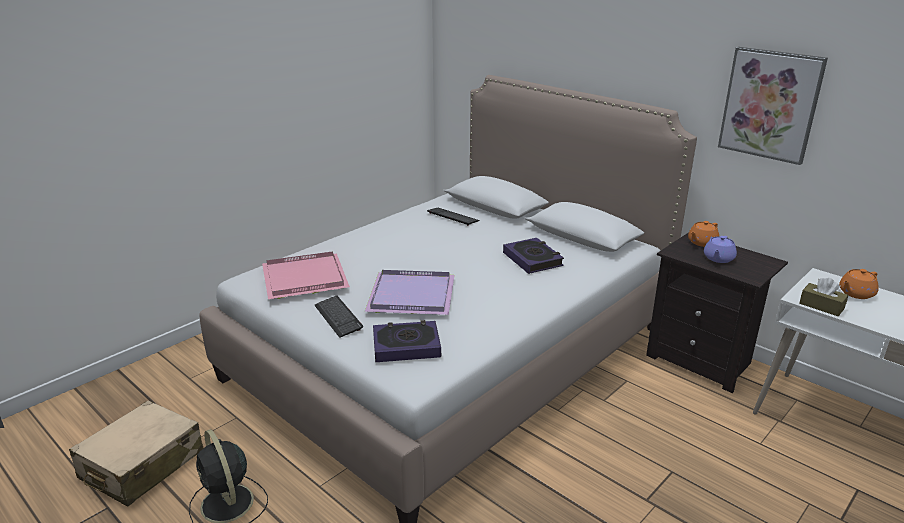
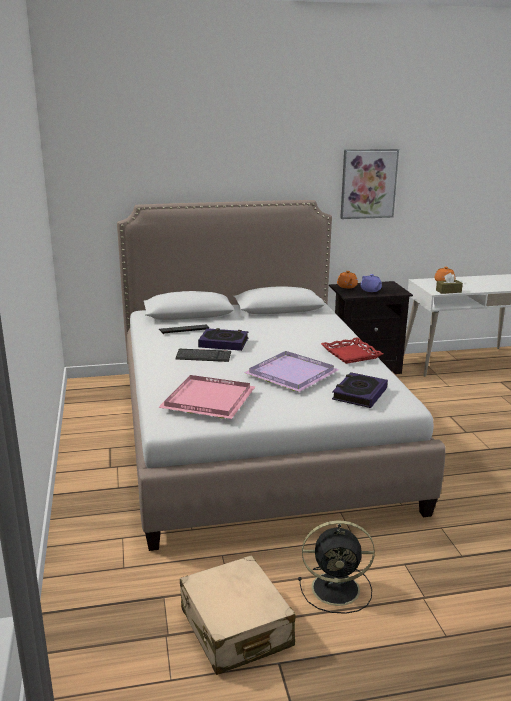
camera: 55 degrees left, 5 degrees down
keyboard [315,296,363,338] -> keyboard moved to [175,349,231,362]
book [503,238,564,274] -> book moved to [198,328,248,351]
none -> red tray [321,337,383,364]

